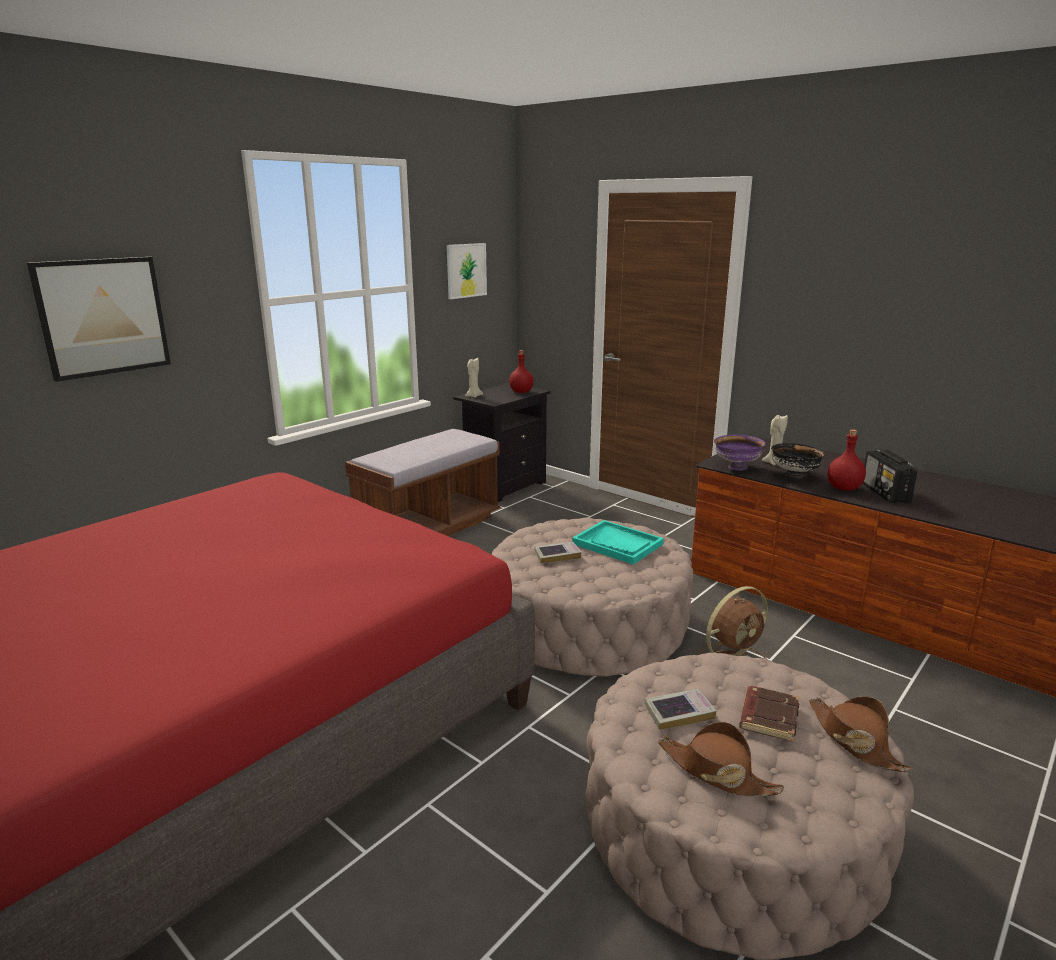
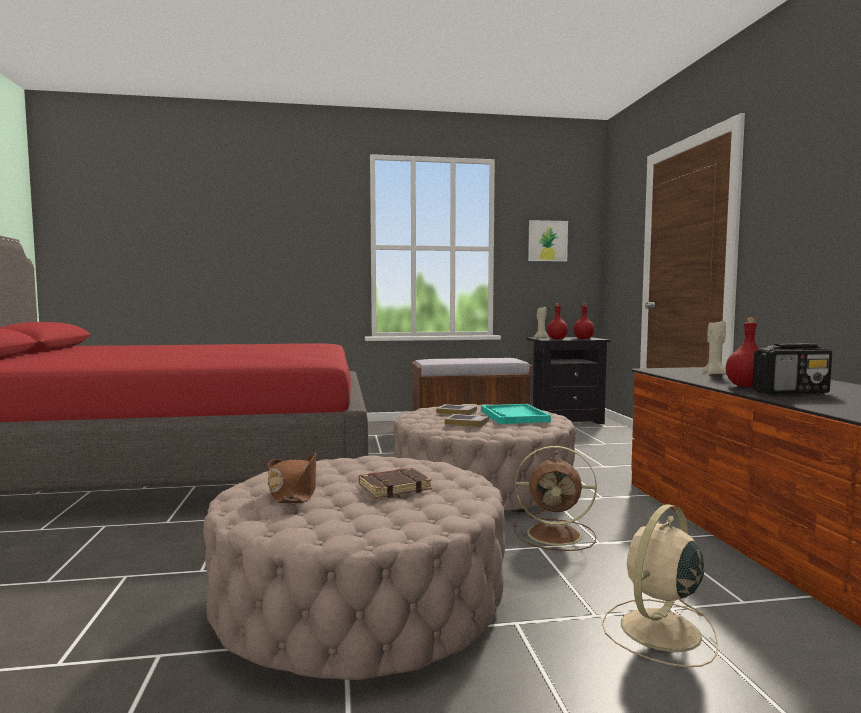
camera: 40 degrees right, 15 degrees down
picture [27,257,171,382] -> none
book [644,689,716,730] -> book moved to [445,414,489,427]
purple bowl [714,435,765,471] -> none
black bowl [771,443,825,481] -> none
brown hat [809,696,912,772] -> none
radio [862,450,917,503] -> radio turned 135 degrees counterclockwise [752,343,832,395]
none -> red bottle [547,303,568,339]
none -> beige fan [602,504,718,668]

